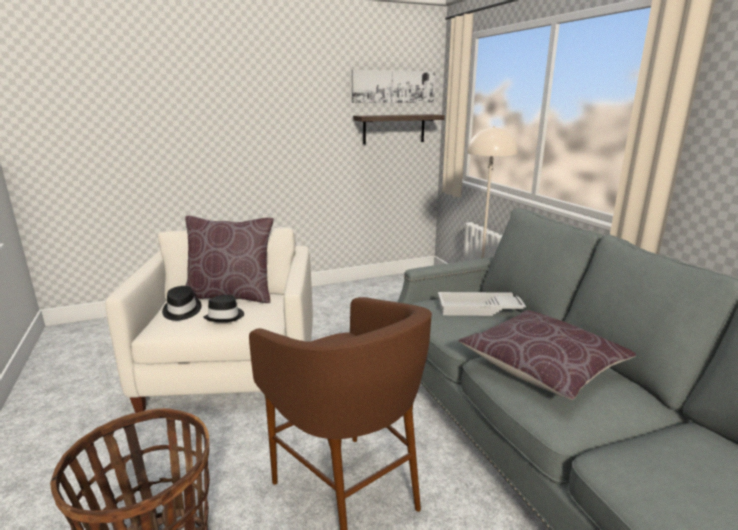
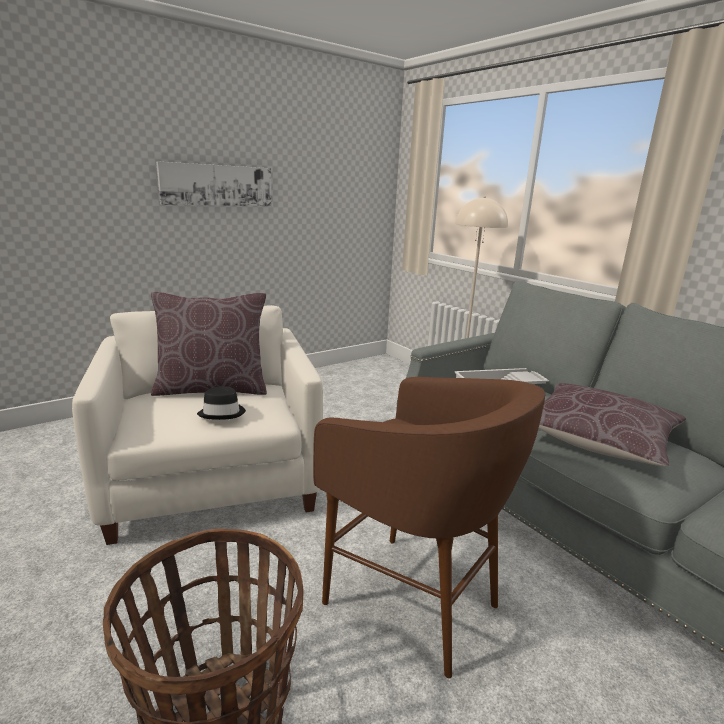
camera: 15 degrees left, 0 degrees up
black hat [162,286,202,321] -> none
picture [352,70,435,103] -> picture moved to [156,161,272,206]
shelf [353,114,445,144] -> none

